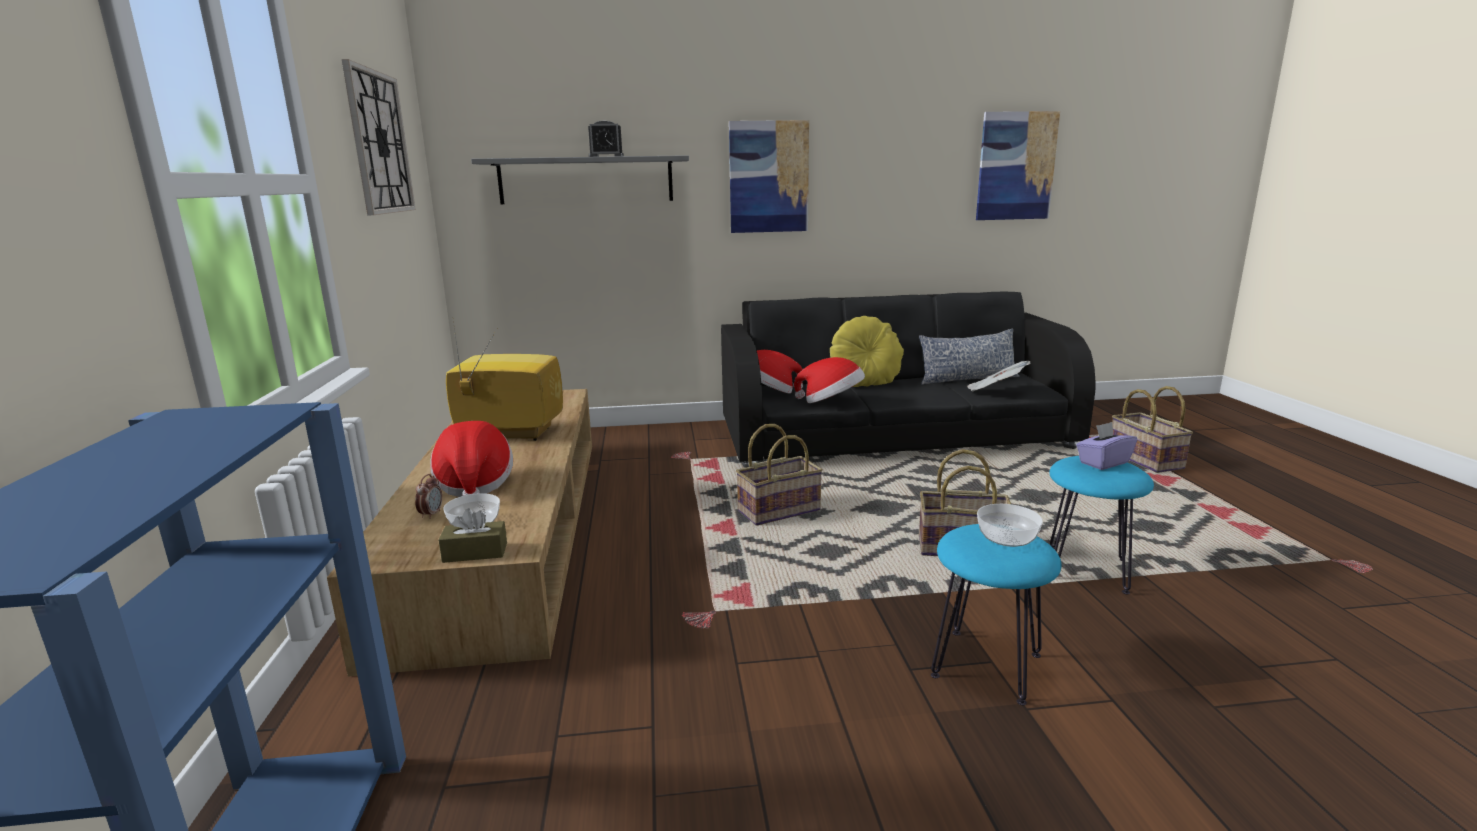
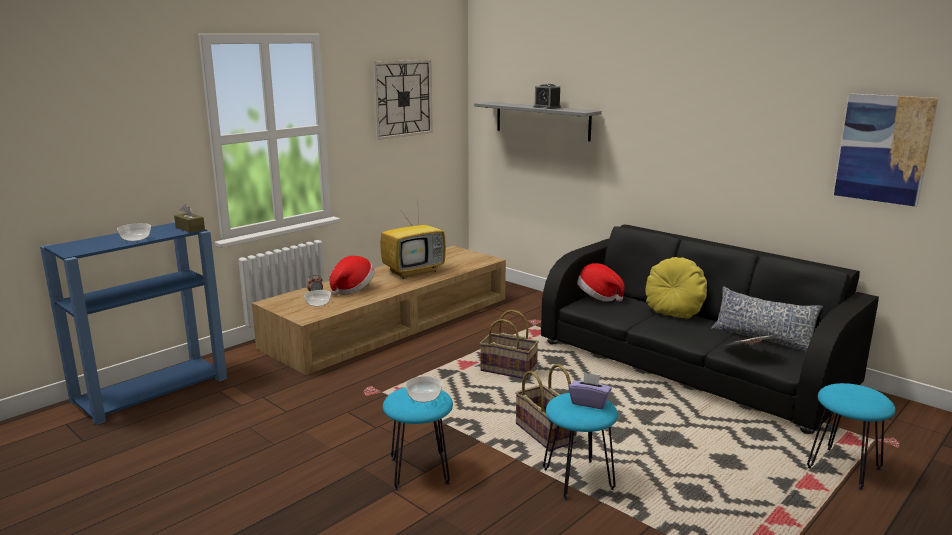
camera: 50 degrees right, 0 degrees up
brown tissue box [438,508,507,563] -> brown tissue box moved to [174,204,205,233]
television [446,314,563,441] -> television turned 90 degrees clockwise [381,208,446,279]
picture [729,120,809,233] -> none
hat [794,357,865,403] -> none
basket [1112,386,1193,473] -> turquoise stool [807,383,896,491]
none -> bowl [117,223,151,241]

